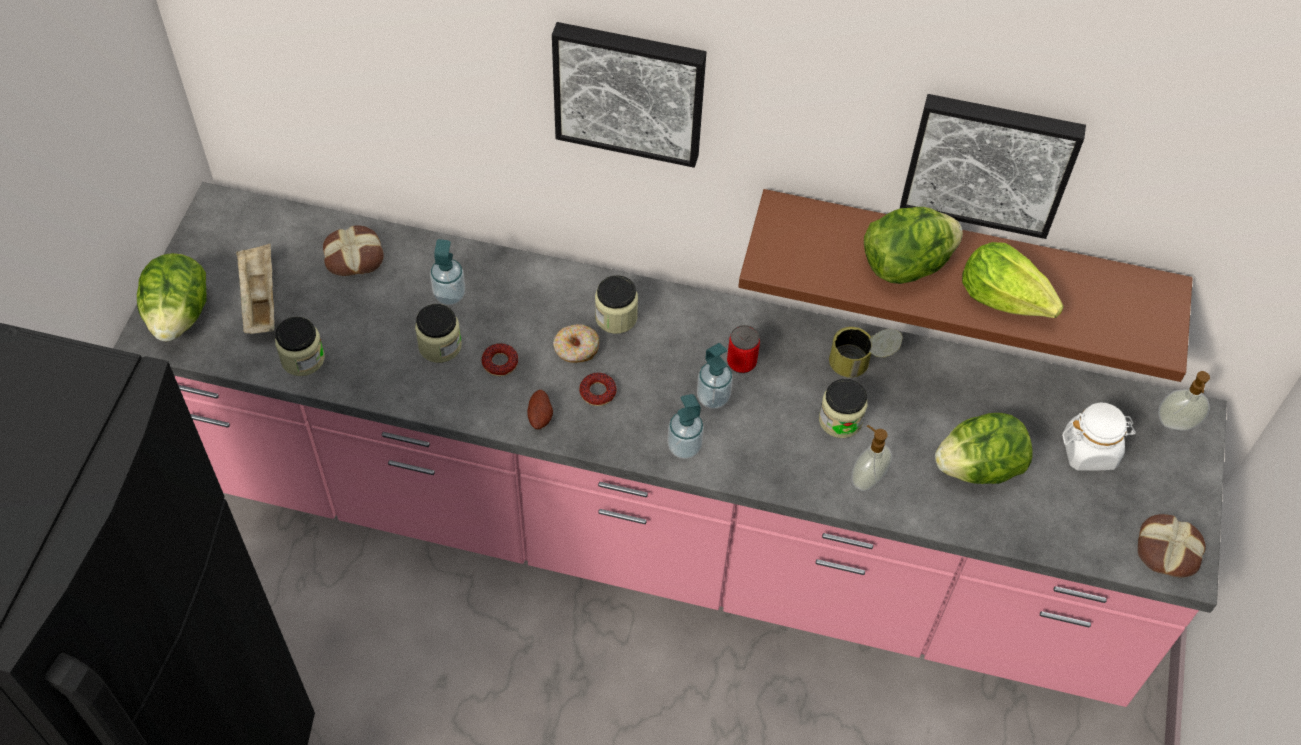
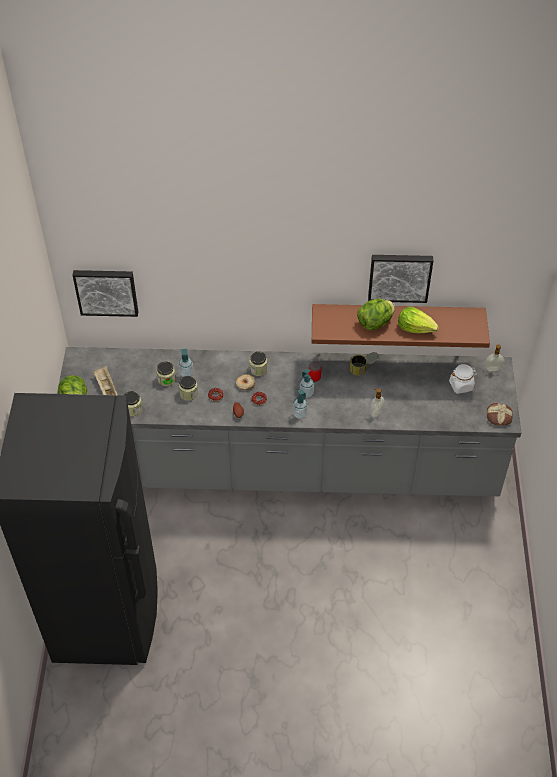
camera: 10 degrees left, 5 degrees down
pink counter [113,182,1227,707] -> grey counter [57,347,521,496]
bread [323,225,384,276] -> none
picture [552,22,707,168] -> picture moved to [72,270,138,317]
jar [819,379,867,438] -> jar moved to [156,361,176,386]
lettuce [935,413,1033,484] -> none

